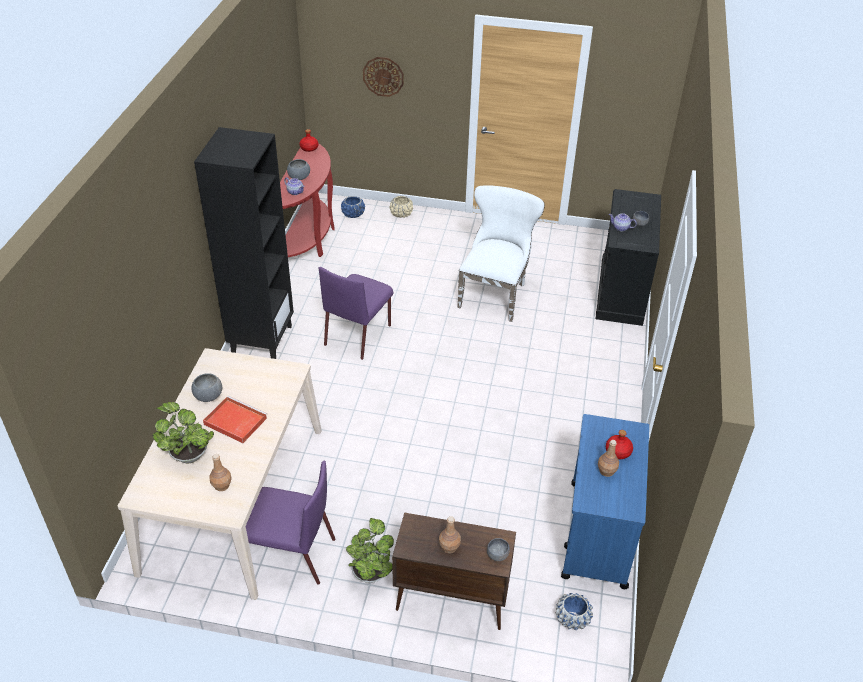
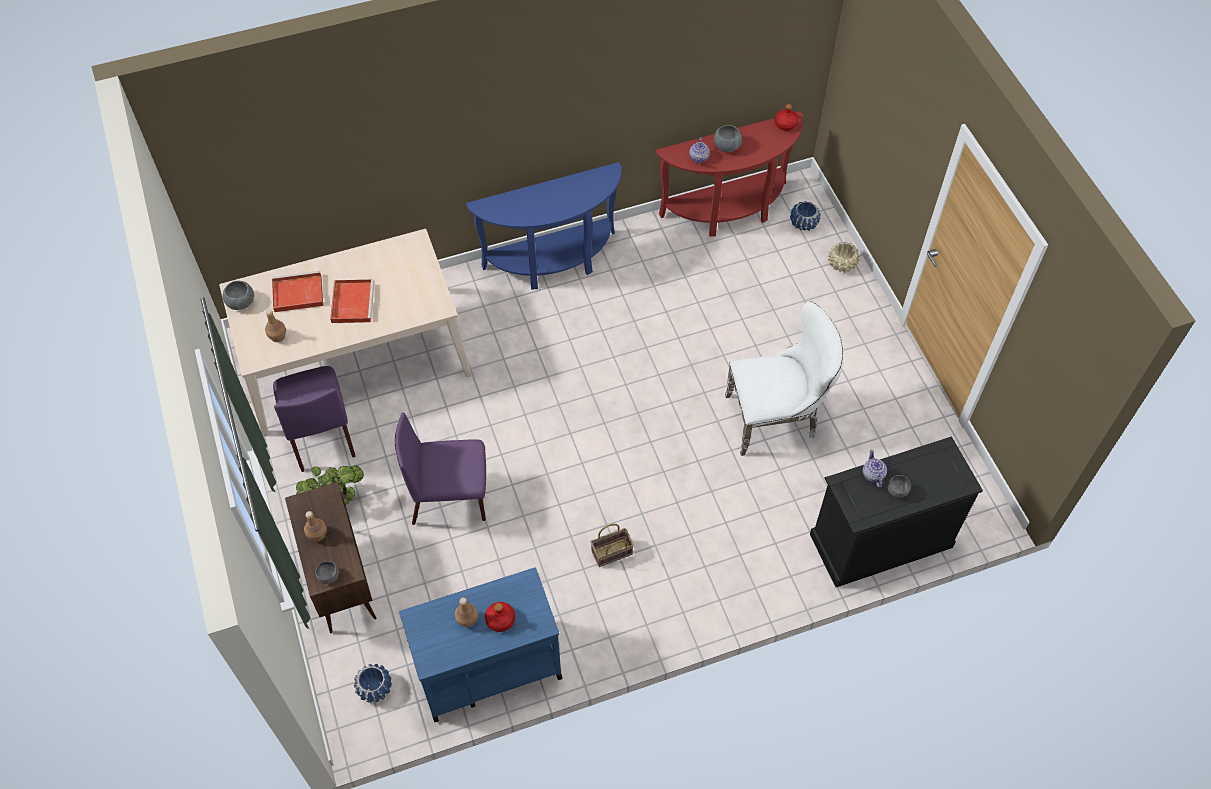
camera: 60 degrees right, 15 degrees up
potted plant [153,402,214,463] -> red tray [272,271,323,312]
grey bowl [192,373,222,402] -> grey bowl moved to [222,281,254,310]
black bookcase [194,127,294,359] -> blue console table [466,162,622,289]
purple chair [319,267,393,360] -> purple chair moved to [395,412,486,525]
wall clock [363,57,404,97] -> none
none -> basket [591,524,634,567]

